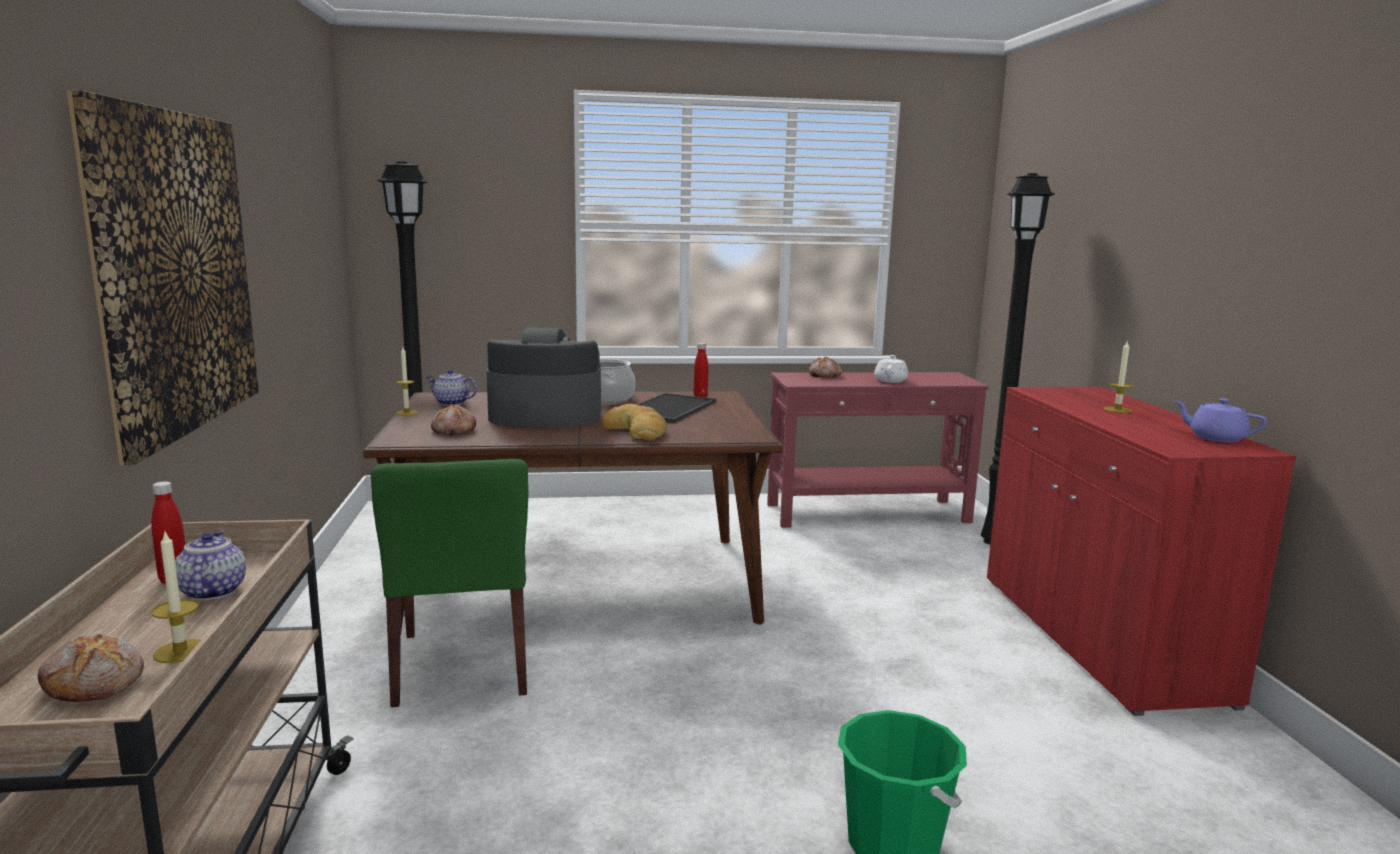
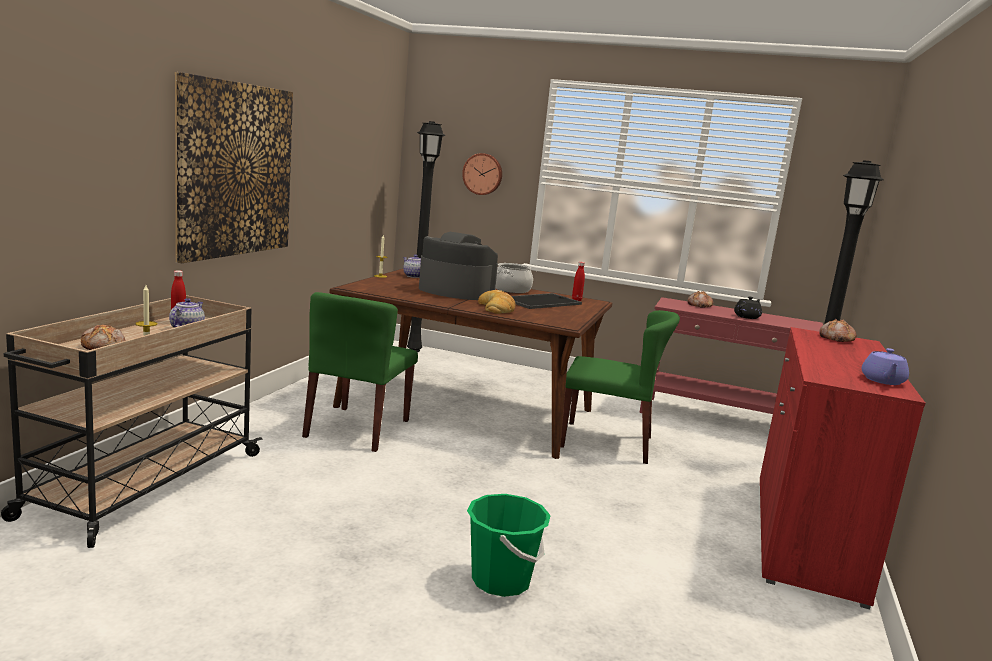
camera: 25 degrees right, 0 degrees up
bread [431,404,476,435] -> bread moved to [819,319,857,342]
white teapot [874,355,908,383] -> black teapot [734,297,762,319]
candle [1104,340,1133,413] -> none
purple teapot [1174,398,1267,442] -> purple teapot turned 135 degrees counterclockwise [861,348,909,385]
none -> wall clock [462,153,502,195]
none -> green chair [560,310,680,464]

